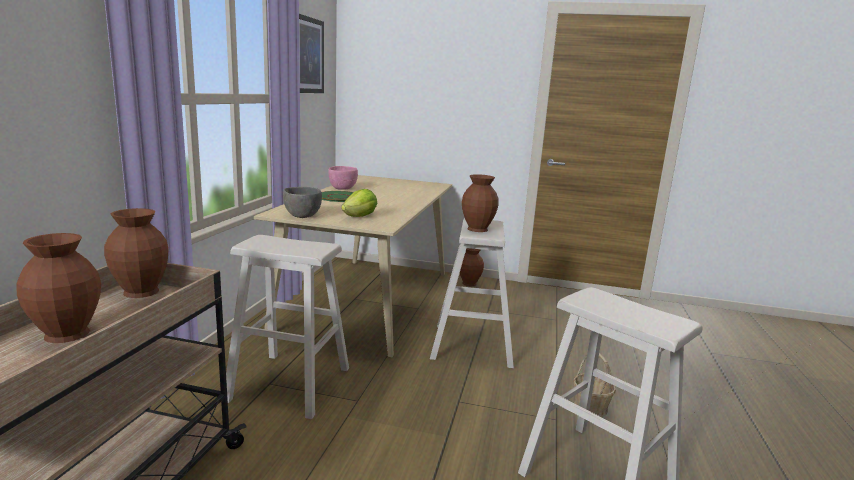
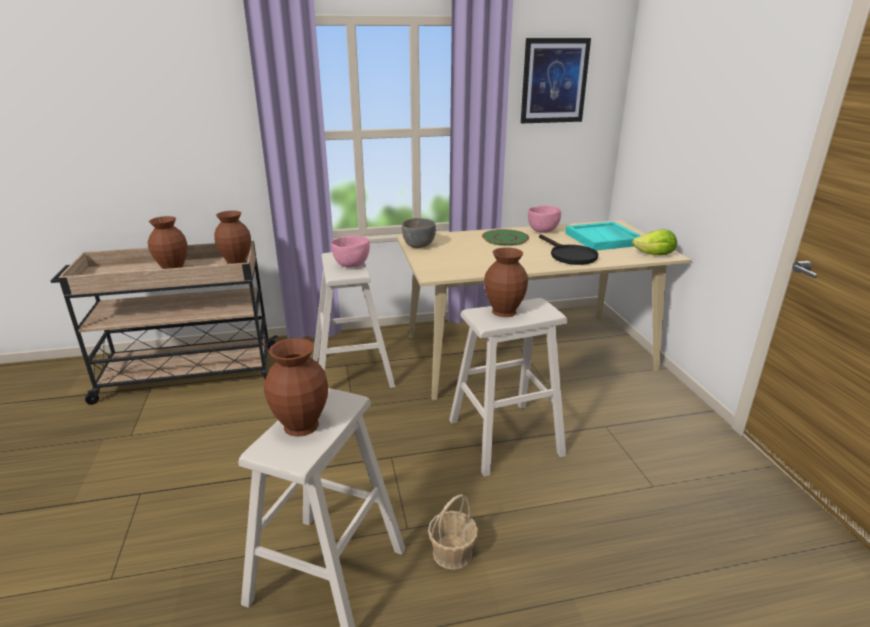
camera: 65 degrees right, 10 degrees up
lettuce [341,189,377,217] -> lettuce moved to [632,229,677,255]
brown vase [460,248,484,286] -> brown vase moved to [264,338,328,437]
none -> pink bowl [331,236,370,268]
none -> black frying pan [539,234,598,265]
none -> turquoise tray [565,222,641,251]

